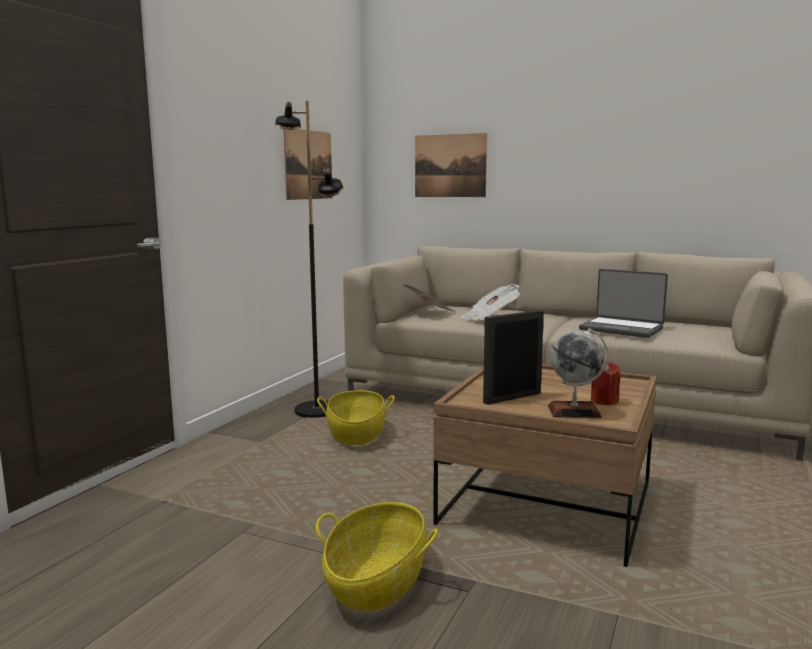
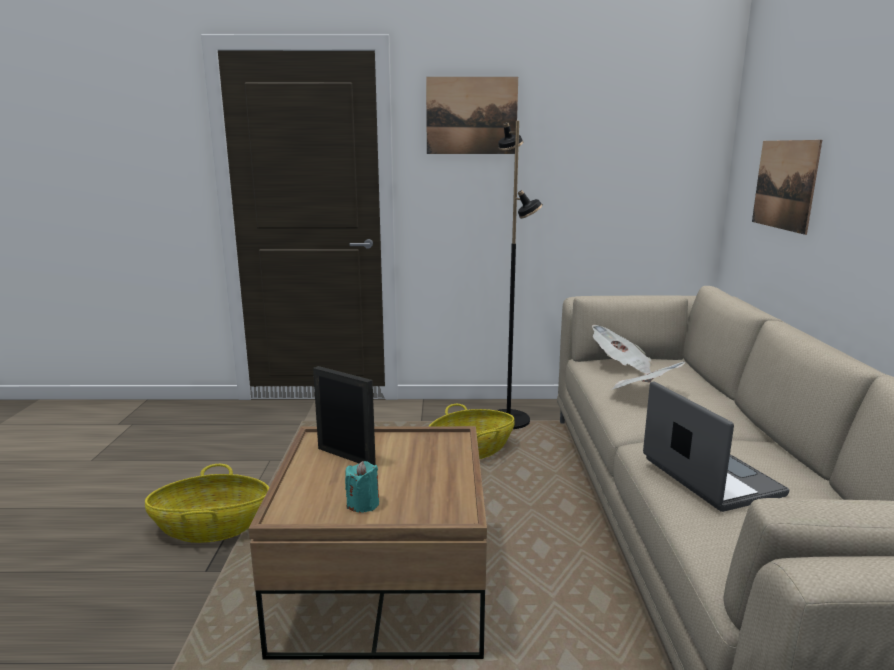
camera: 65 degrees right, 5 degrees up
picture [283,129,332,200] -> picture moved to [426,77,518,154]
globe [548,328,608,418] -> none
laptop [579,269,668,338] -> laptop turned 150 degrees clockwise [643,382,789,512]
red candle [591,362,621,405] -> turquoise candle [345,461,379,512]

